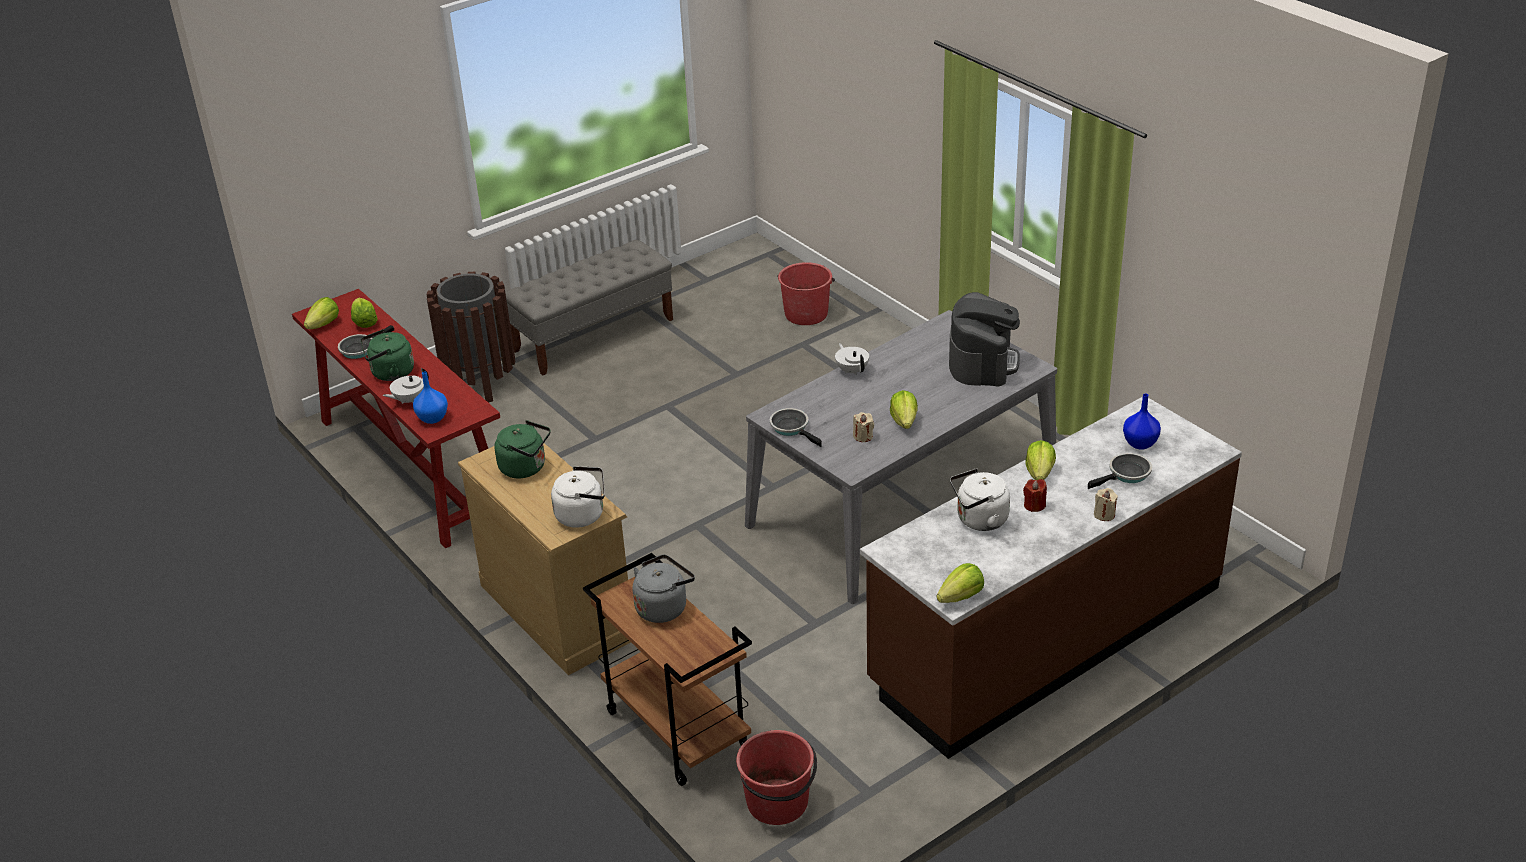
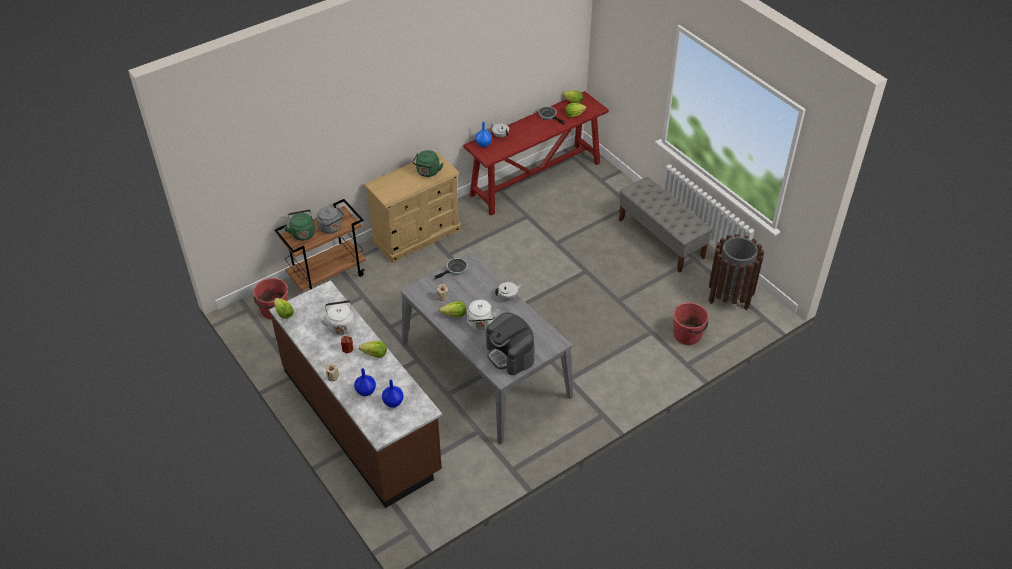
camera: 90 degrees right, 10 degrees up
green kettle [361,329,414,381] -> green kettle moved to [284,210,315,241]
brown trash can [426,272,515,402] -> brown trash can moved to [709,234,764,310]
white kettle [551,466,605,528] -> white kettle moved to [467,300,499,330]
coffee machine [949,292,1020,387] -> coffee machine turned 45 degrees clockwise [486,312,534,375]
frying pan [1088,453,1152,489] -> blue vase [354,368,376,396]

